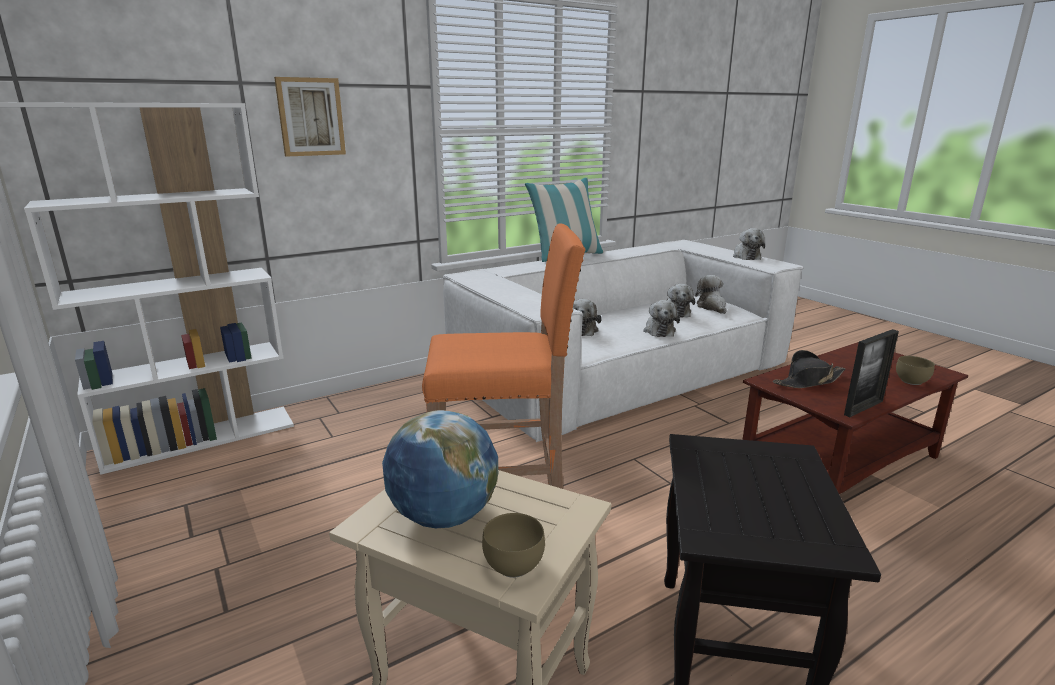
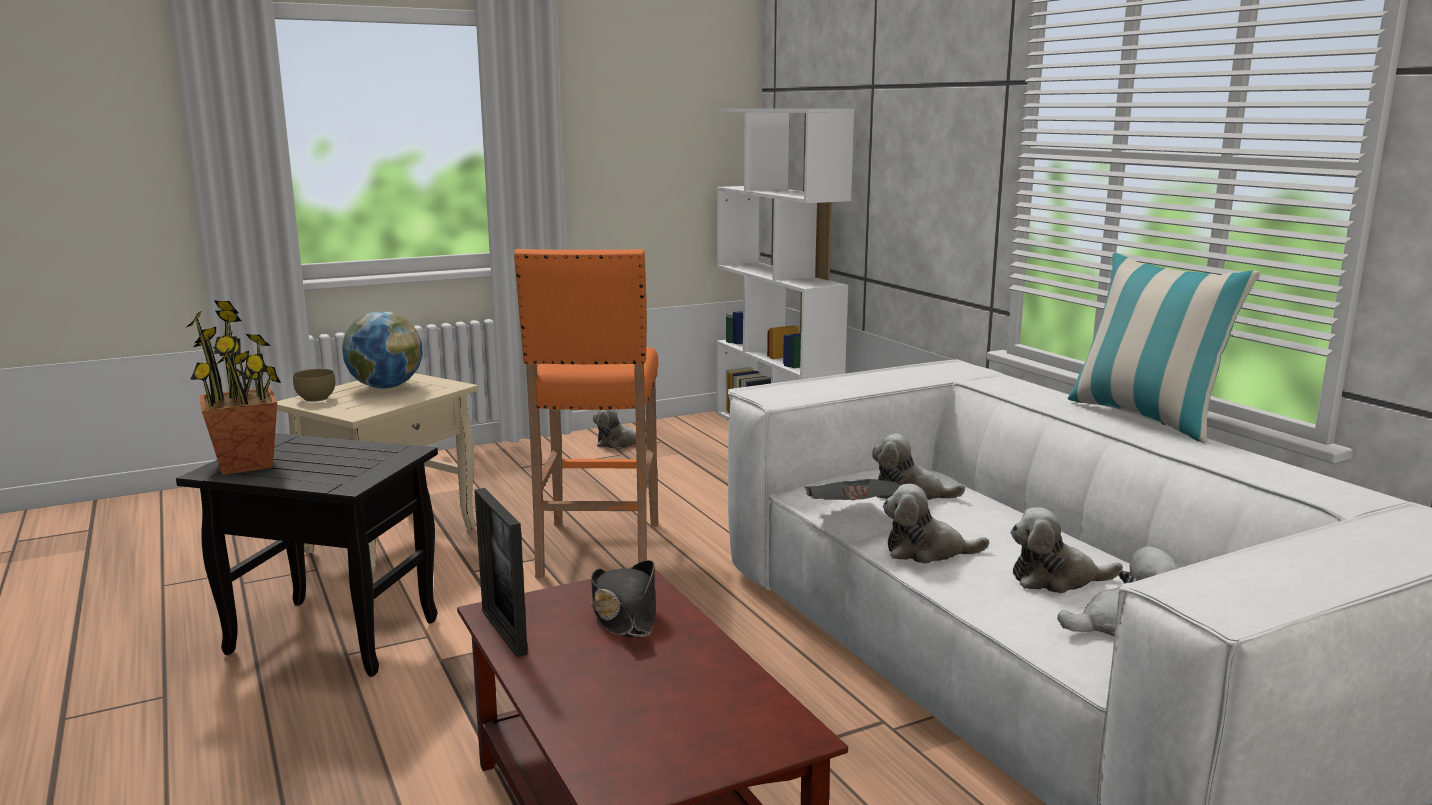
camera: 95 degrees right, 5 degrees down
picture [274,77,346,157] -> none
plush toy [733,228,765,260] -> plush toy moved to [593,409,647,449]
brown bowl [896,356,935,385] -> none
none -> potted plant [187,301,281,475]
none -> newspaper [805,479,899,500]

